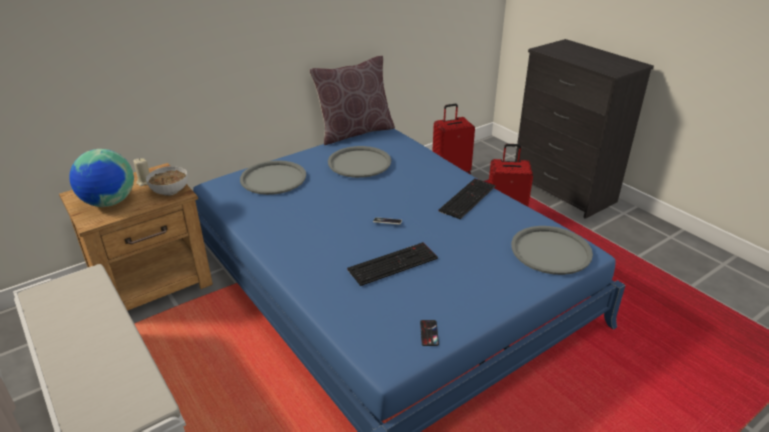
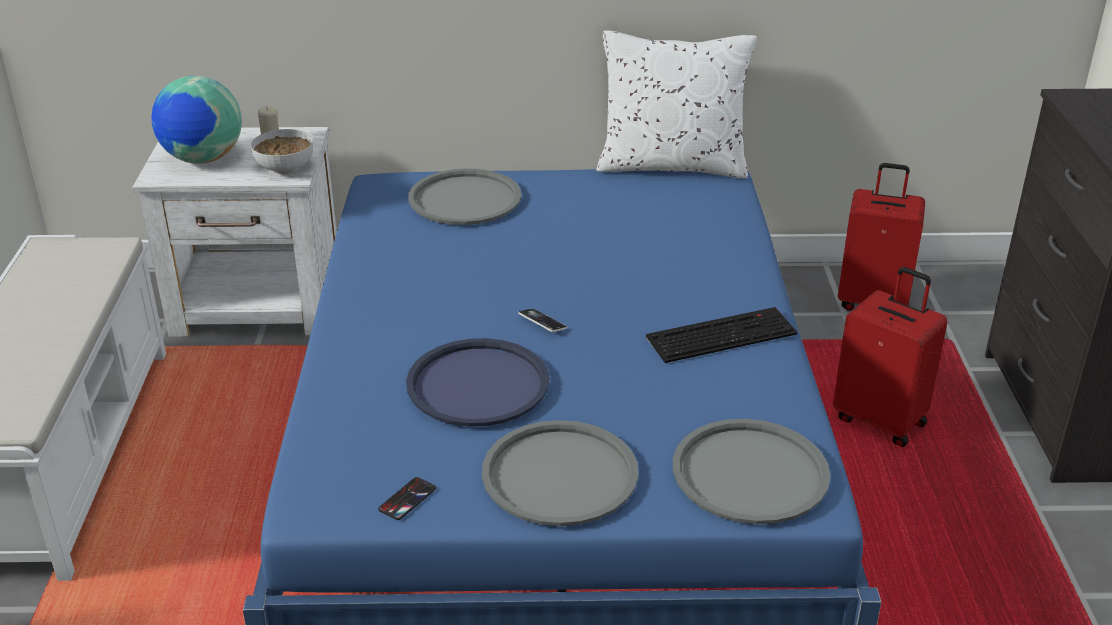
camera: 35 degrees right, 0 degrees up
brown nightstand [59,163,213,311] -> white nightstand [132,127,337,337]
brown pillow [310,56,395,145] -> white pillow [596,31,757,178]
grey tray [328,146,391,178] -> grey tray moved to [482,420,639,526]
keyboard [347,242,438,286] -> blue tray [406,338,550,427]

